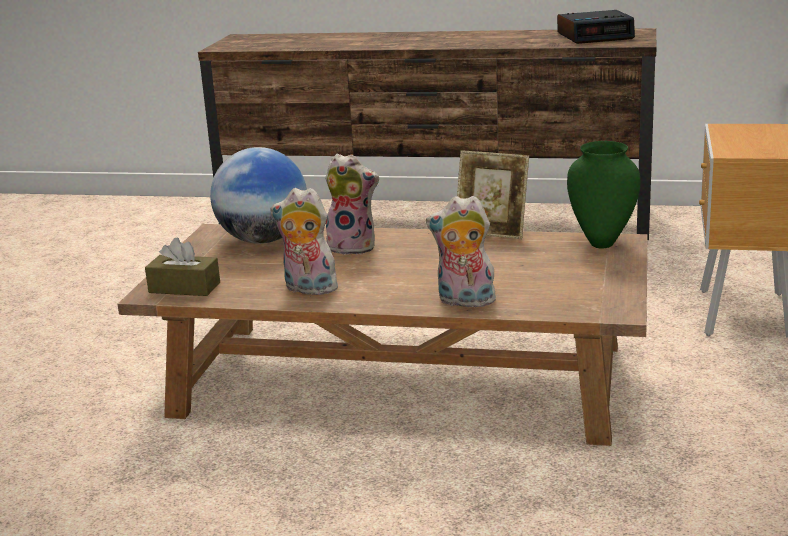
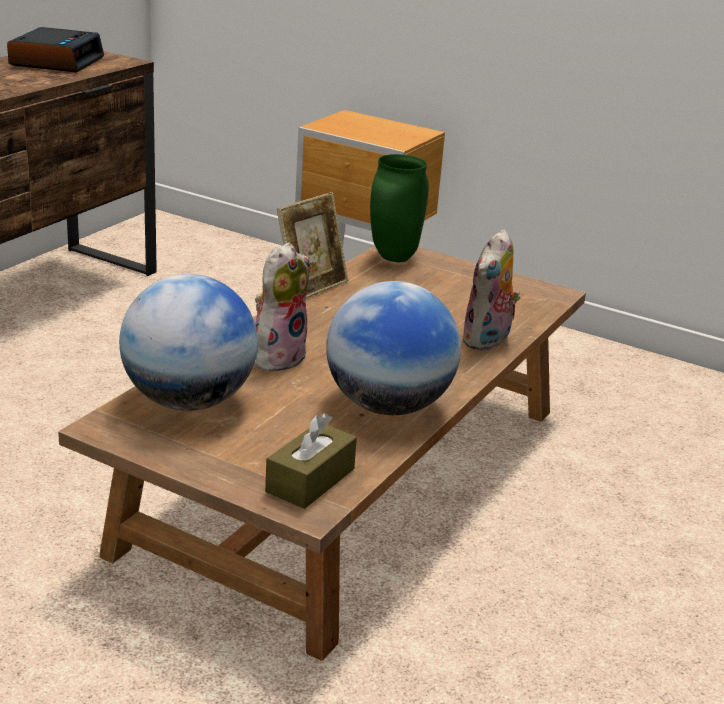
camera: 75 degrees left, 5 degrees up
plush toy [270,188,344,295] -> globe [326,281,461,415]

